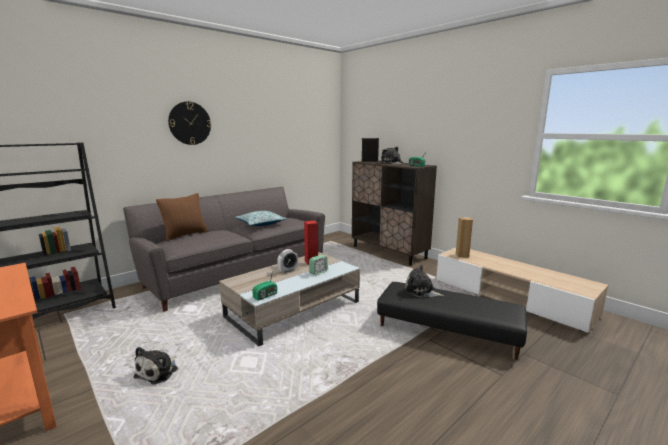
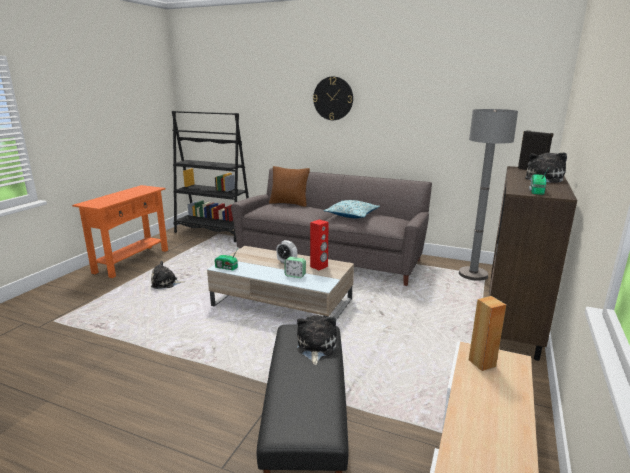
camera: 65 degrees right, 5 degrees up
none -> grey floor lamp [459,109,518,281]

